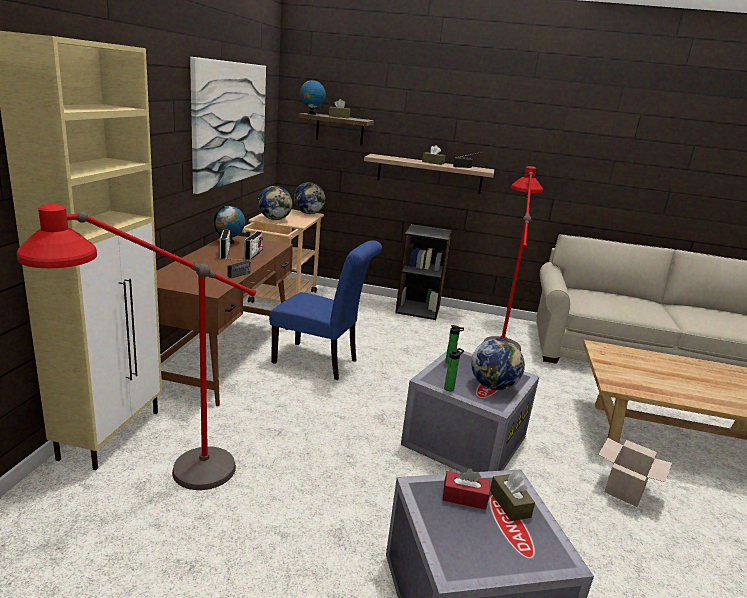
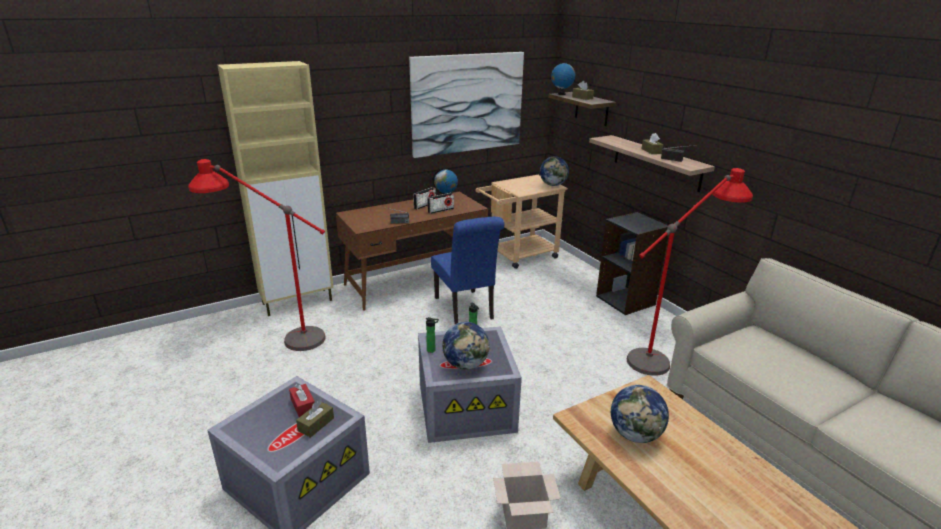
camera: 50 degrees right, 5 degrees up
globe [258,186,292,220] -> globe moved to [611,385,669,443]

